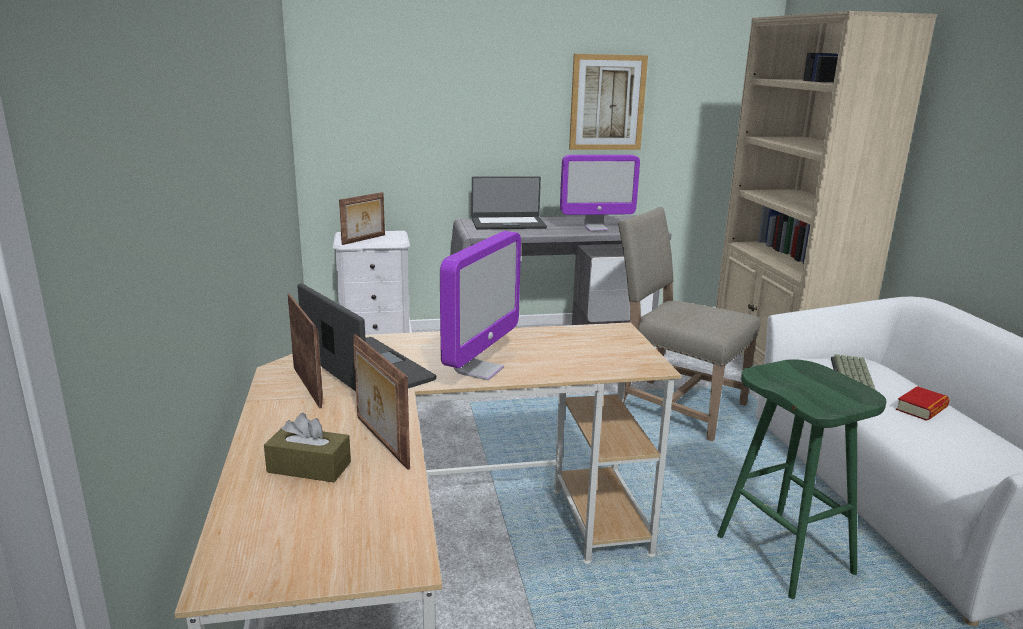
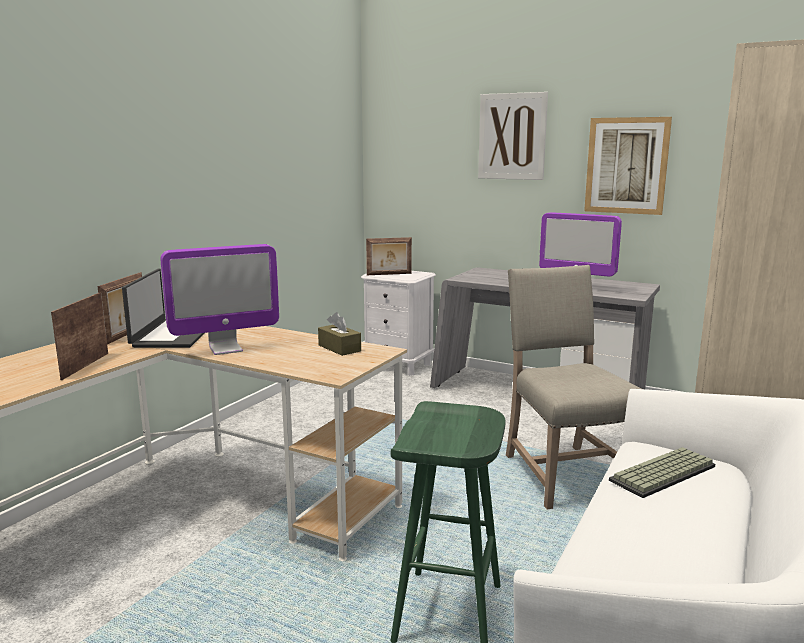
camera: 40 degrees right, 5 degrees down
brown tissue box [264,413,351,482] -> brown tissue box moved to [318,312,361,356]
laptop [472,176,547,230] -> none
book [896,386,950,421] -> none
none -> picture [478,92,548,180]

